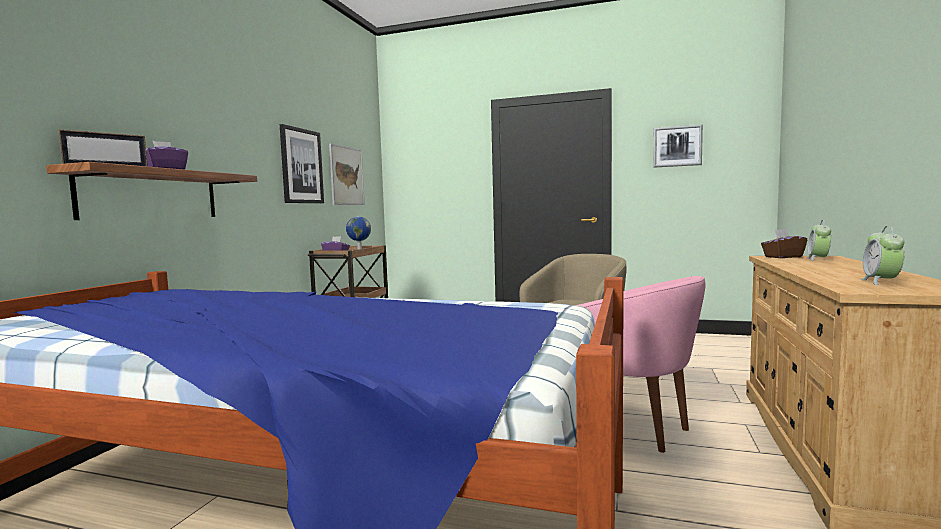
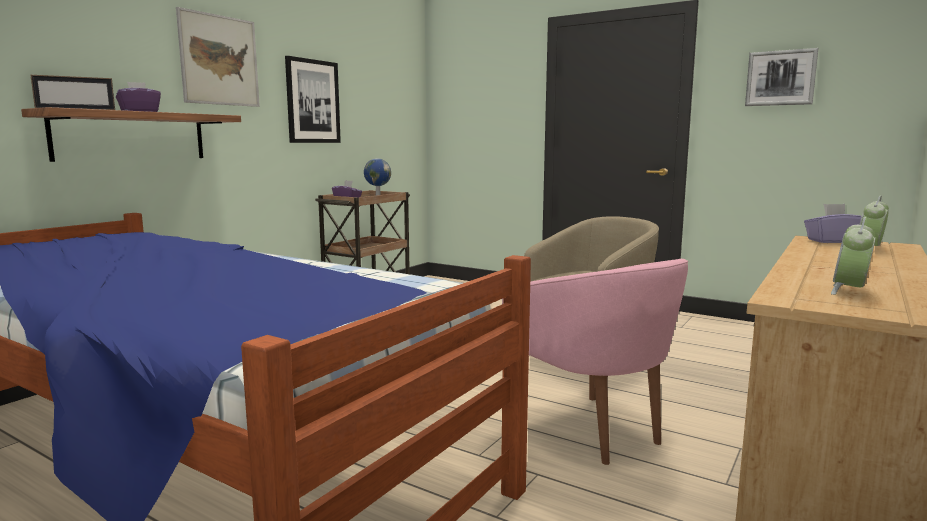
camera: 15 degrees right, 5 degrees up
picture [329,143,365,205] -> picture moved to [176,7,260,107]
brown tissue box [761,229,807,258] -> purple tissue box [804,204,862,243]

